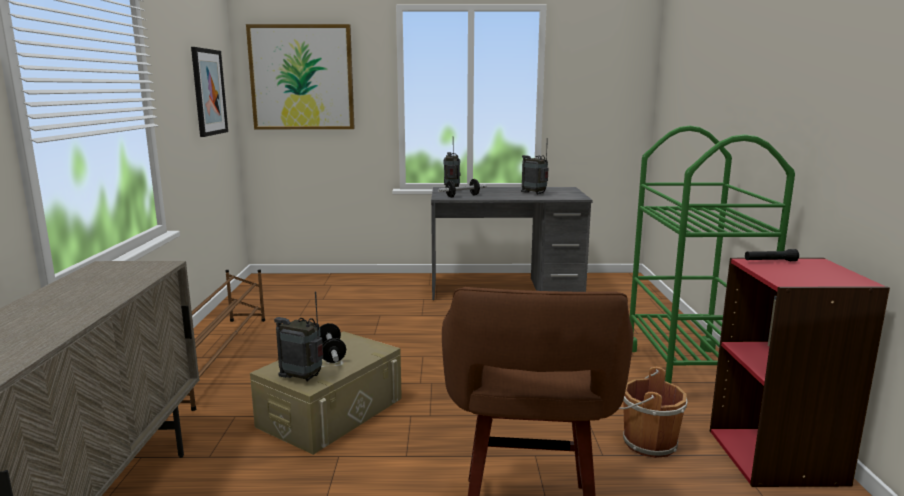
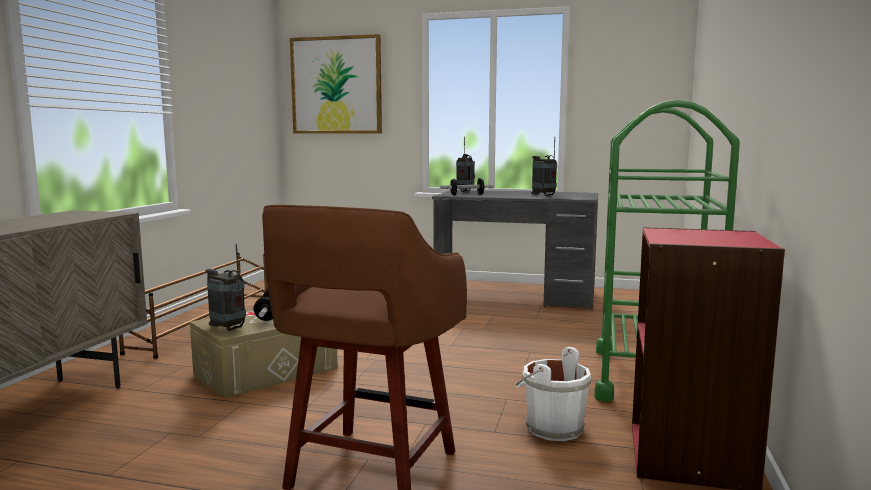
camera: 15 degrees right, 5 degrees down
picture [191,47,228,137] -> none
brown bucket [618,367,688,458] -> white bucket [515,347,591,441]
black flashlight [745,249,799,261] -> none

